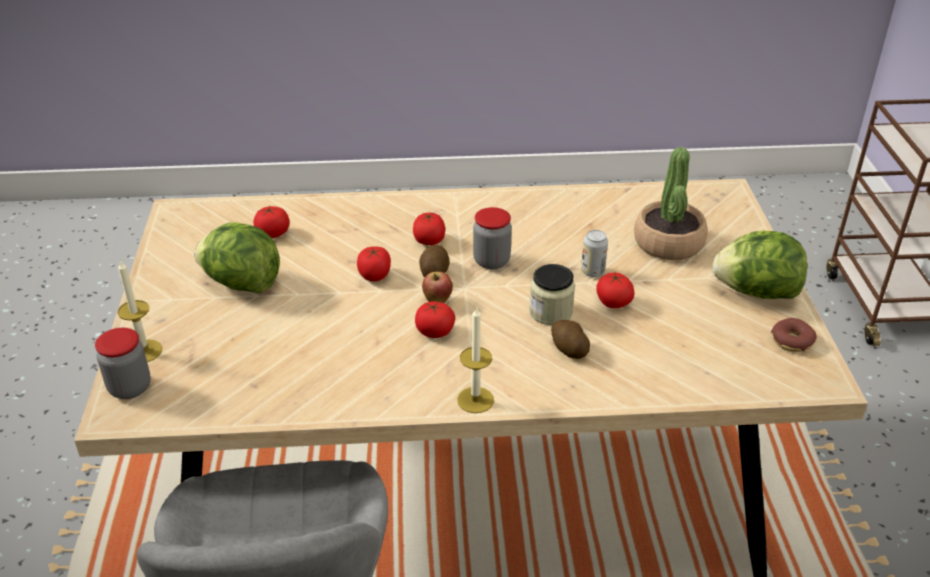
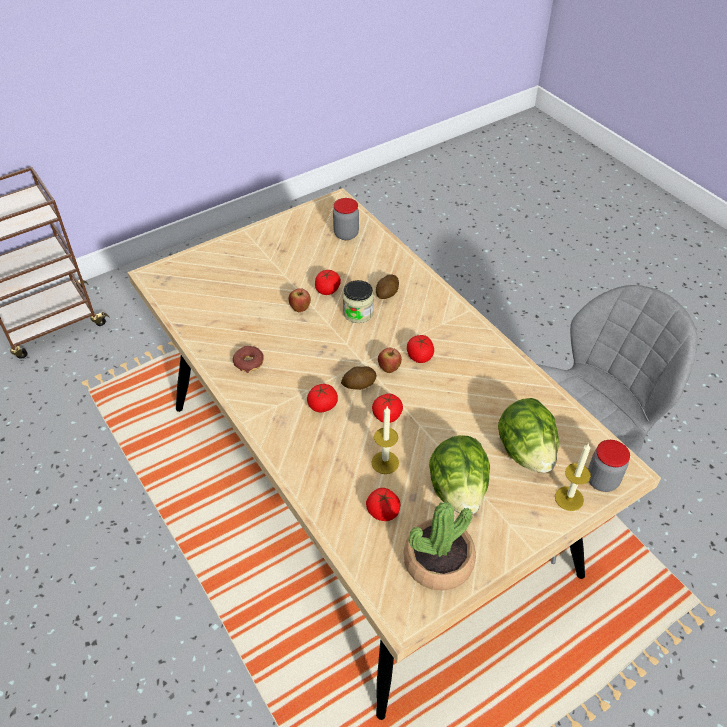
camera: 120 degrees left, 10 degrees up
candle [457,306,494,413] -> candle moved to [371,407,399,474]
jar [473,207,512,269] -> jar moved to [333,198,359,240]
can [581,230,608,277] -> apple [288,288,311,312]
potted plant [634,147,708,260] -> potted plant moved to [403,502,476,591]
lettuce [712,231,807,299] -> lettuce moved to [498,398,559,473]
donut [771,318,817,352] -> donut moved to [233,346,264,373]

